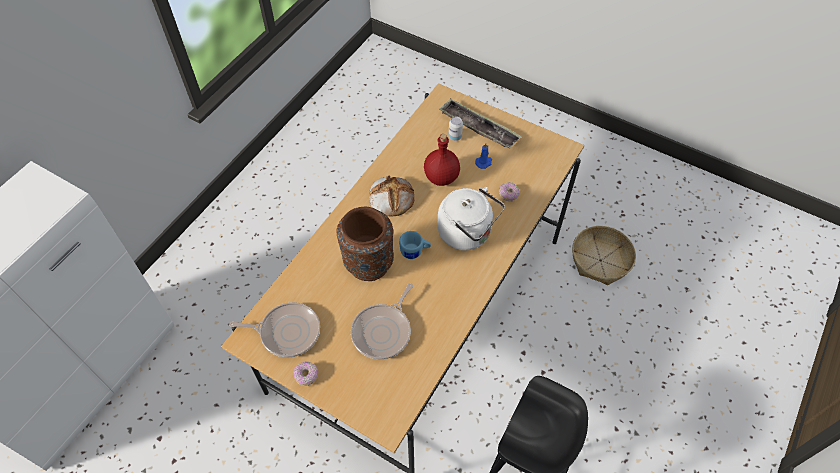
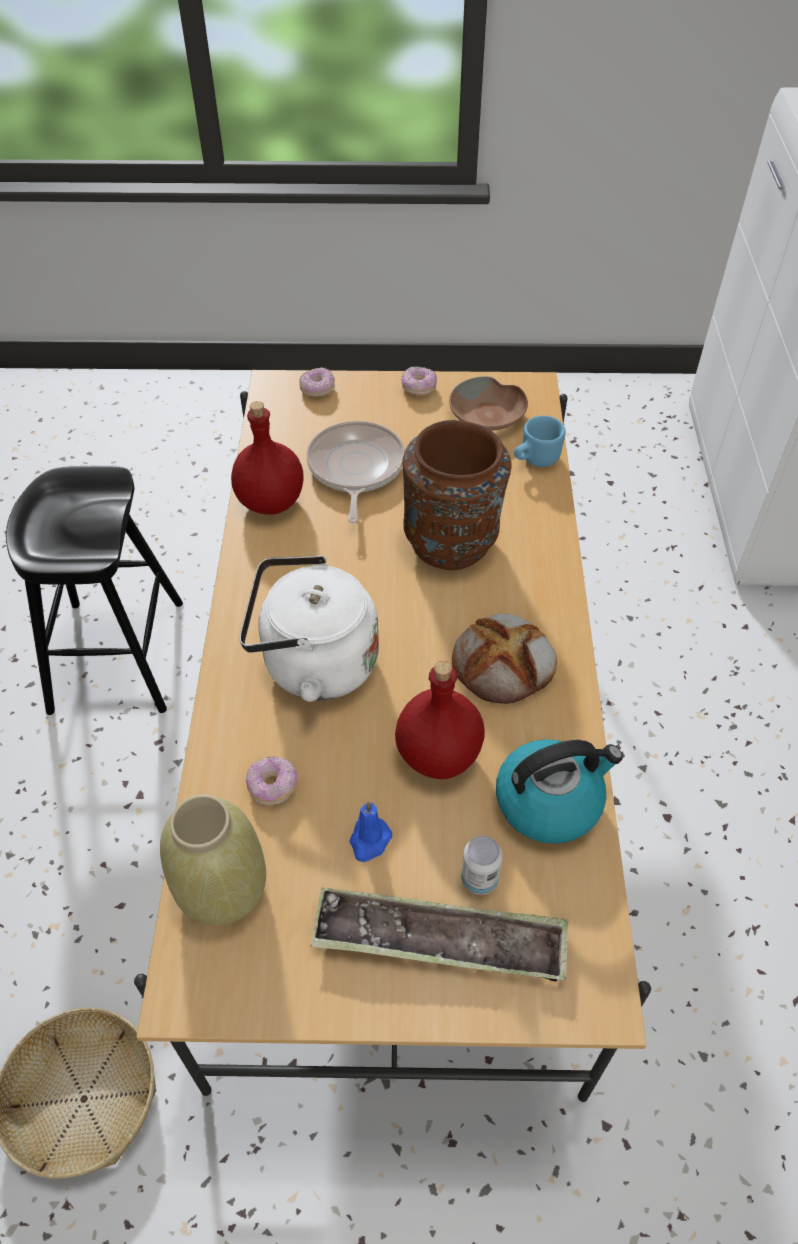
camera: 150 degrees right, 5 degrees down
frying pan [229,302,320,358] -> brown bowl [449,376,528,431]
blue mug [399,231,431,259] -> blue mug moved to [514,416,566,467]
none -> beige vase [160,795,266,926]
none -> red bottle [231,401,304,515]
none -> donut [299,367,335,397]
none -> kettle [496,739,623,844]

